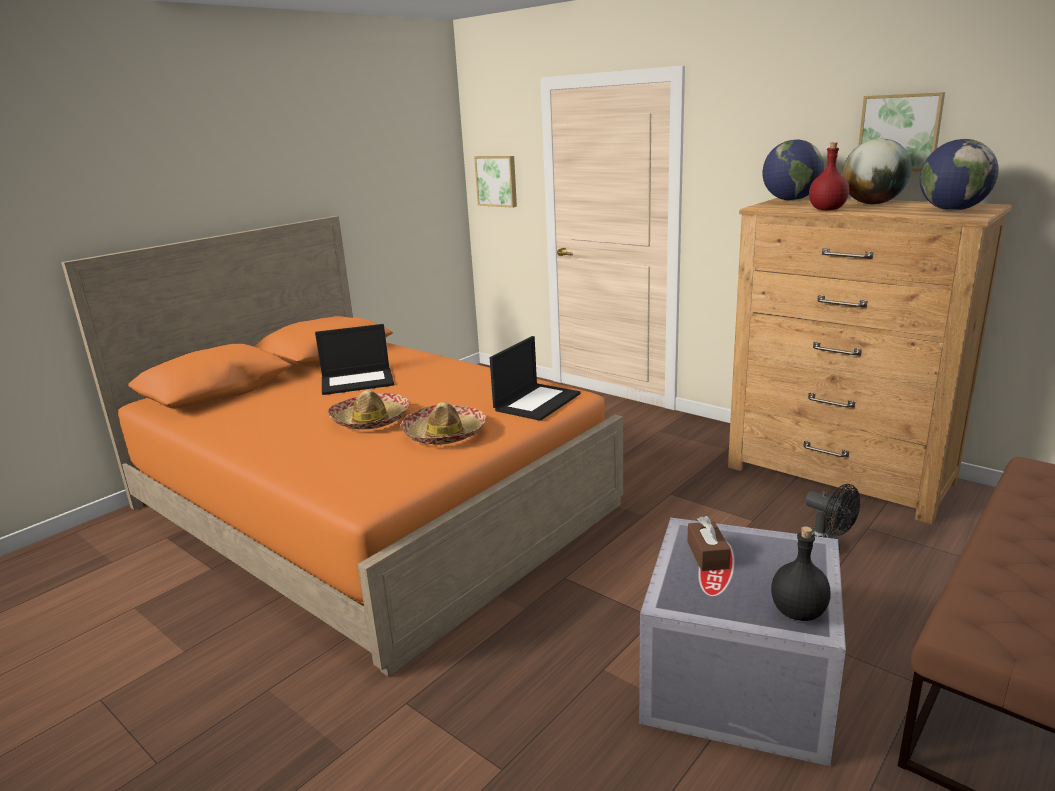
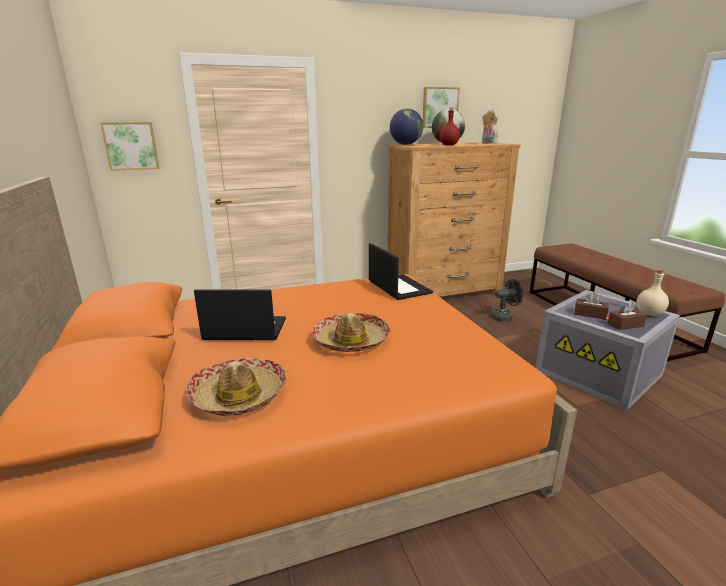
camera: 60 degrees left, 0 degrees up
laptop [315,324,394,395] -> laptop turned 105 degrees counterclockwise [194,289,286,340]
hat [400,402,486,445] -> hat moved to [186,358,287,416]
black bottle [771,526,831,621] -> beige bottle [636,269,669,316]
globe [920,139,999,211] -> plush toy [482,108,498,144]
none -> brown tissue box [607,302,647,330]

